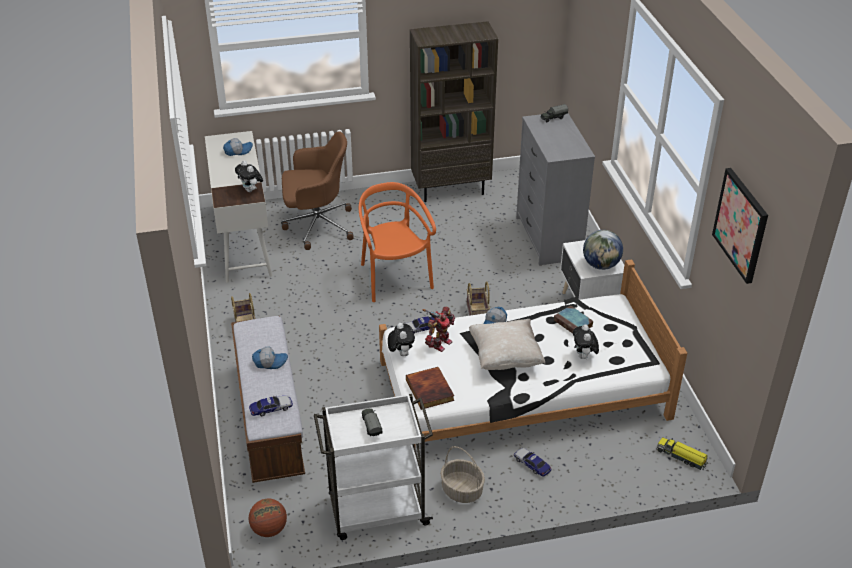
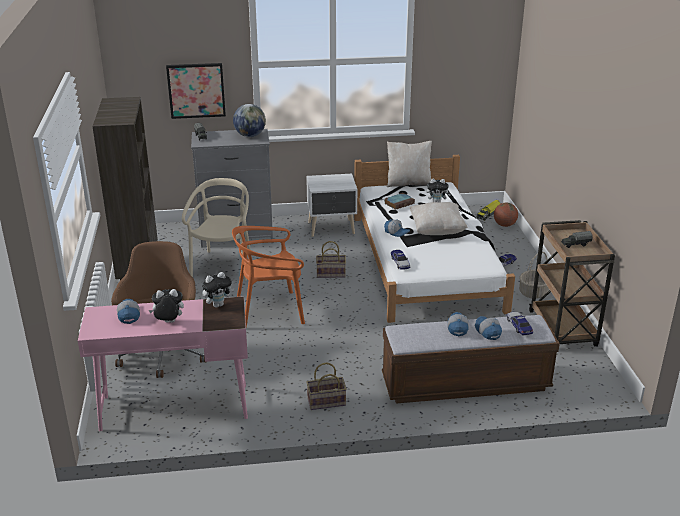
camera: 85 degrees left, 10 degrees down
white desk [205,131,272,283] -> pink desk [78,296,248,431]
basketball [249,499,287,537] -> basketball moved to [494,203,518,227]
white cart [314,394,433,540] -> brown cart [529,220,615,346]
plush toy [388,323,415,356] -> plush toy moved to [149,289,184,323]
book [406,367,454,409] -> none
toy robot [422,307,455,352] -> none
globe [583,230,623,270] -> globe moved to [233,104,266,137]
picture [712,168,768,284] -> picture moved to [166,63,226,119]
none -> beige chair [182,178,251,281]
none -> beige pillow [387,141,432,187]
none -> cap [475,316,502,340]

